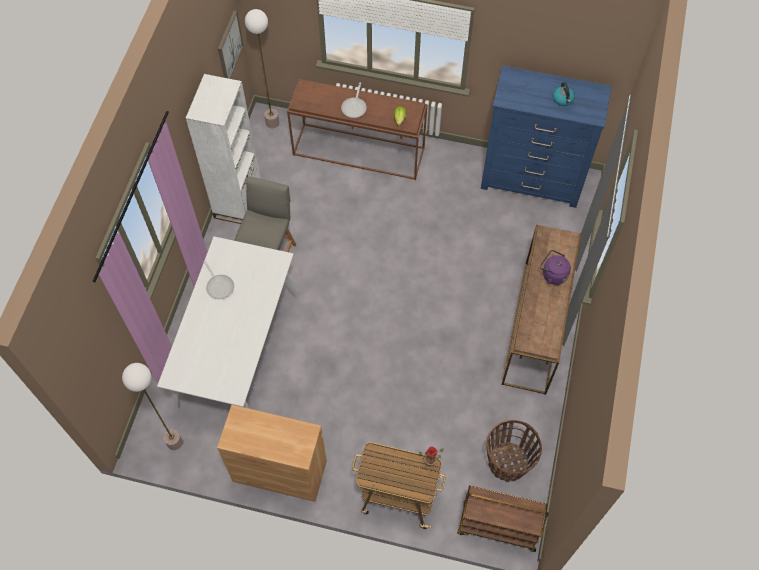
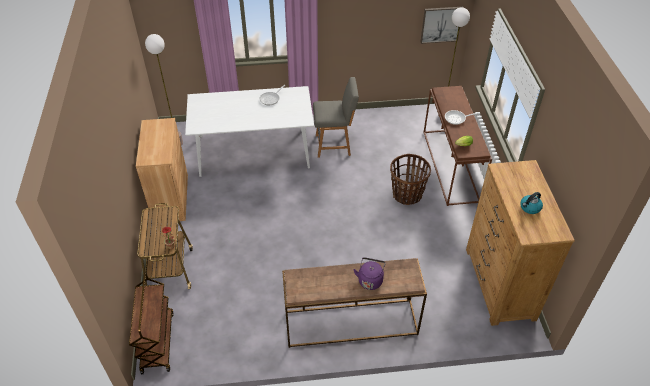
camera: 70 degrees right, 15 degrees down
white bookcase [185,74,261,224] -> none
blue dresser [481,66,612,208] -> brown dresser [466,160,575,326]
basket [486,420,542,482] -> basket moved to [390,154,431,205]

